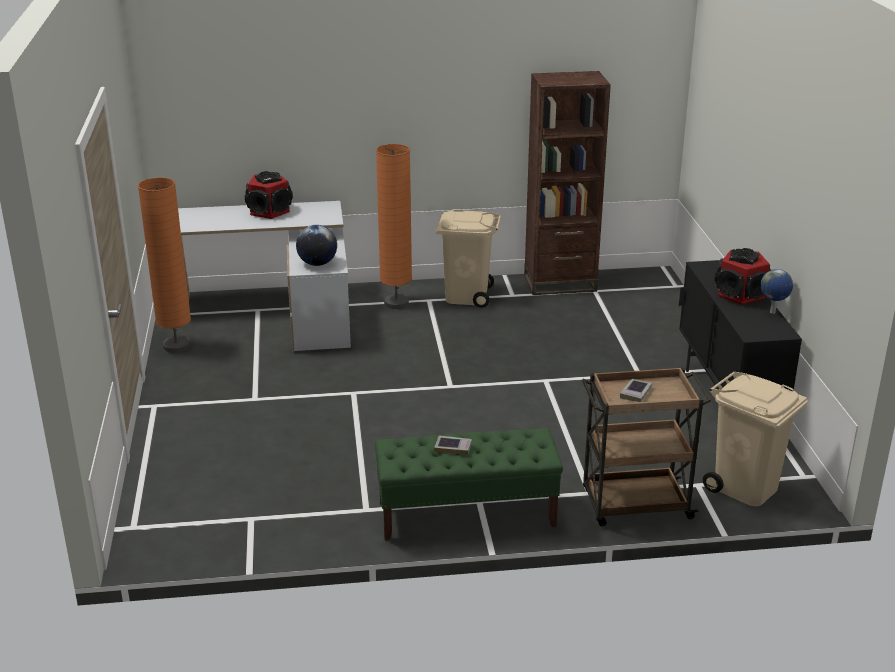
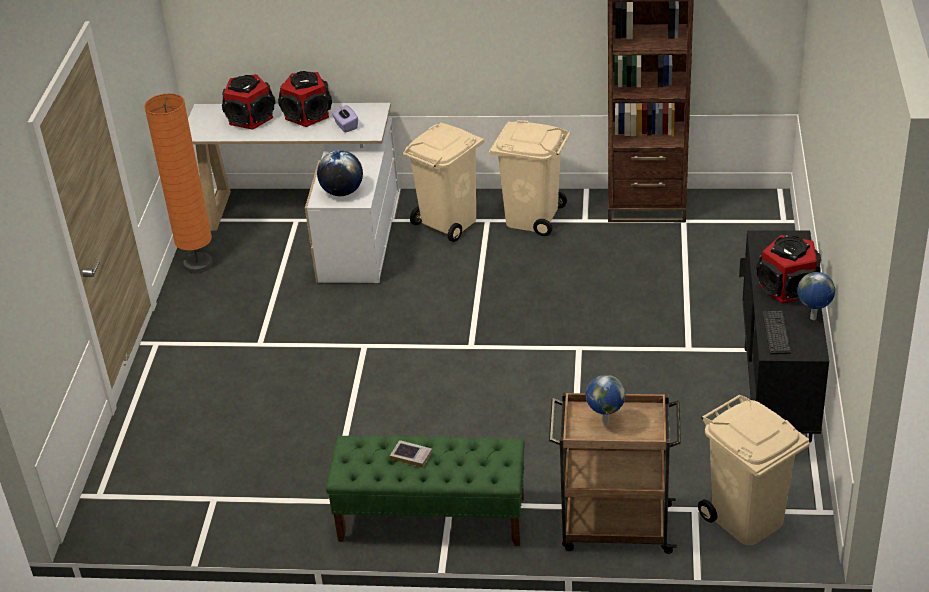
camera: 15 degrees right, 10 degrees up
orange floor lamp [376,144,412,309] -> beige trash can [403,123,484,242]
book [620,379,652,402] -> globe [586,375,626,425]
none -> speaker [222,74,275,130]
none -> purple tissue box [332,105,358,133]
none -> keyboard [763,311,791,355]

